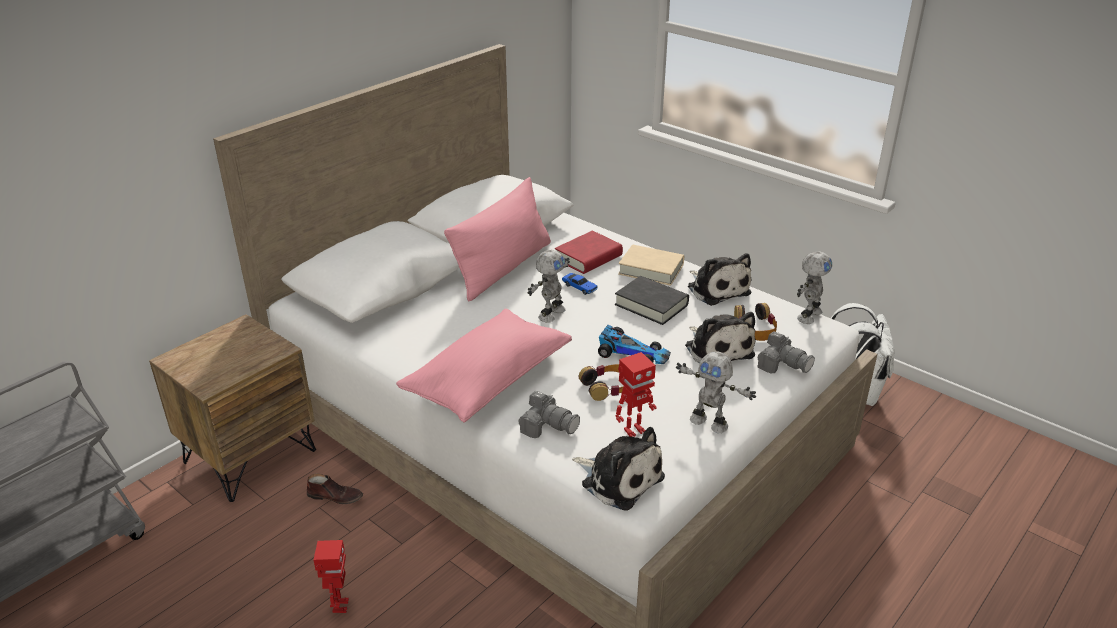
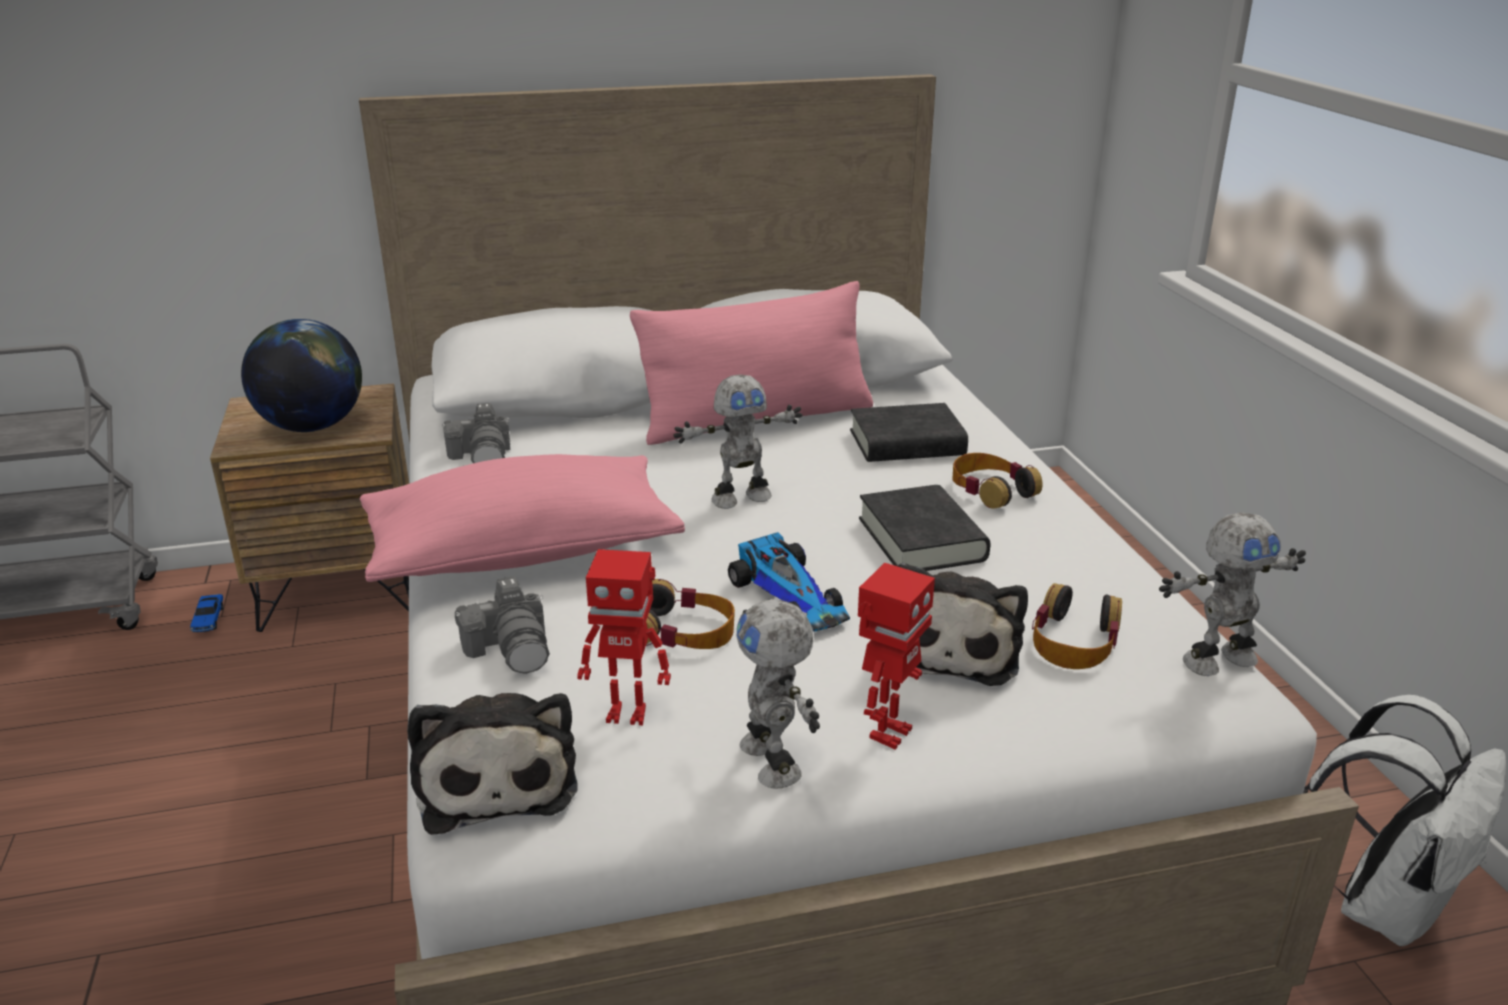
camera: 35 degrees right, 5 degrees down
brown shoe [307,473,363,504] -> none
toy robot [314,540,349,613] -> toy robot moved to [858,563,935,750]
red book [555,230,623,274] -> black book [850,403,968,462]
toy car [562,273,598,295] -> toy car moved to [190,594,223,632]
beige book [618,245,684,286] -> headphones [952,453,1043,509]
plush toy [688,253,751,306] -> none
camera [757,331,815,373] -> camera moved to [442,403,510,463]
none -> globe [241,319,362,432]

